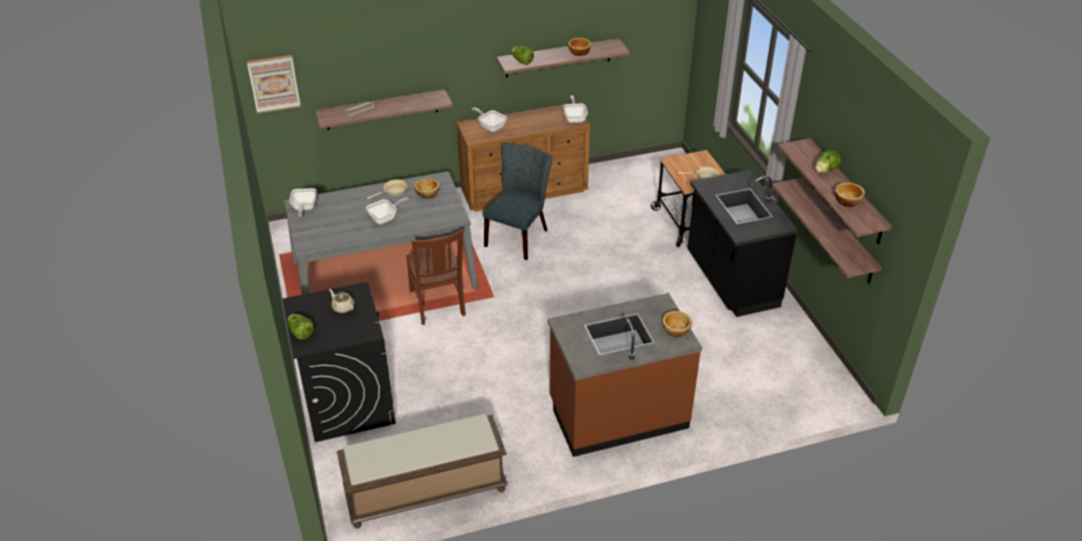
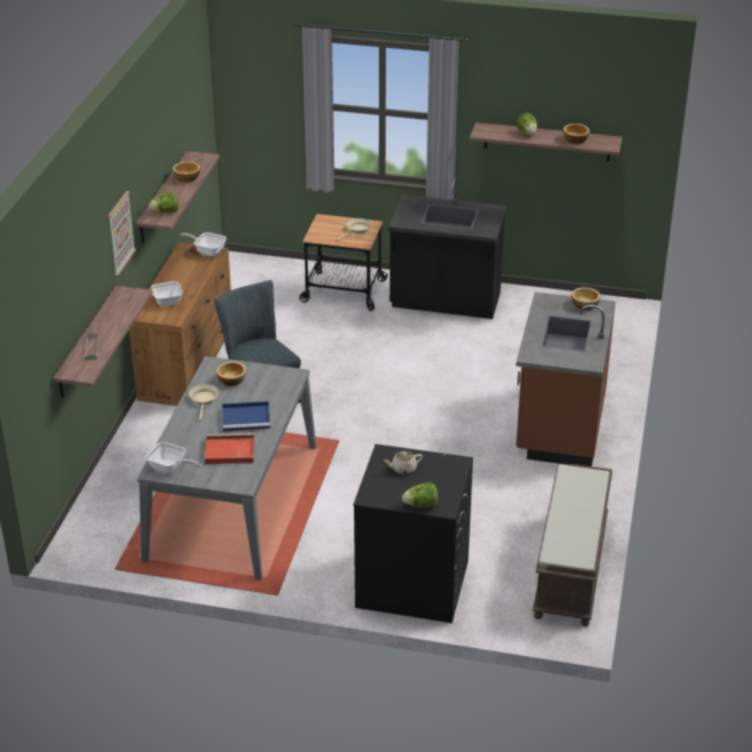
camera: 60 degrees left, 5 degrees down
picture [247,55,301,113] -> picture moved to [108,191,136,276]
frying pan [366,197,410,224] -> blue tray [222,401,271,432]
brown chair [406,229,466,325] -> none
shelf [772,178,882,284] -> none
none -> red tray [204,433,255,464]

